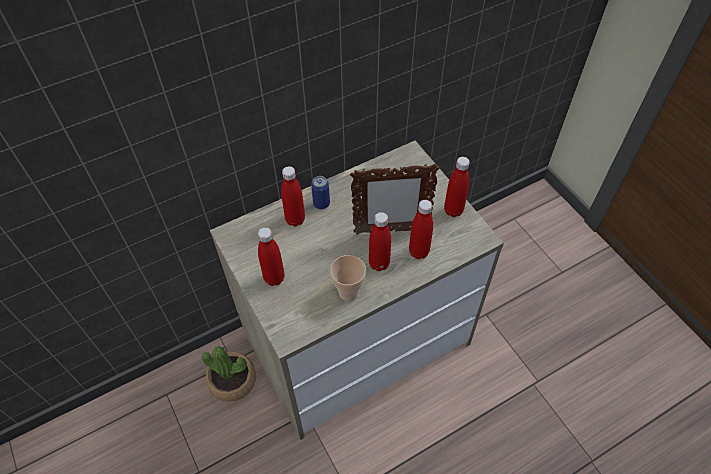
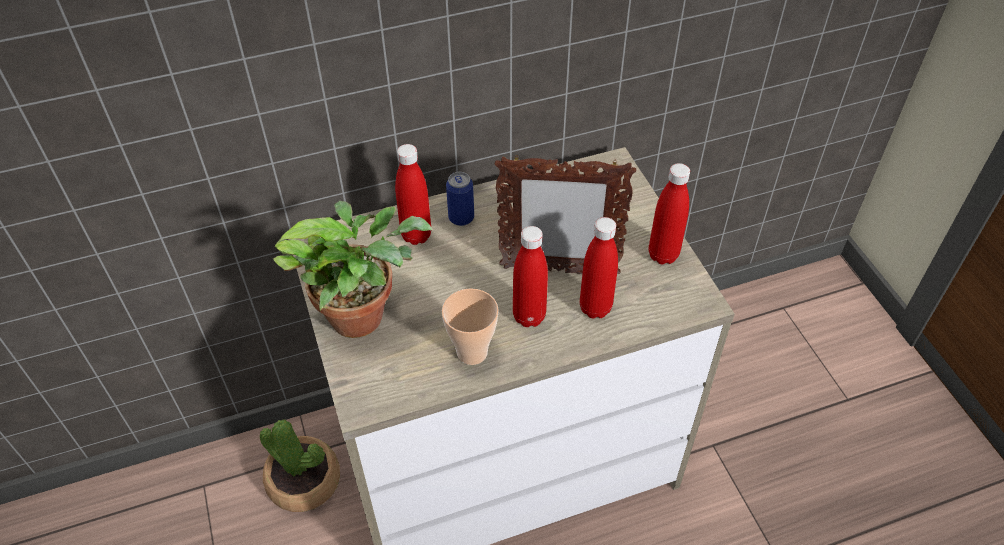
camera: 10 degrees right, 5 degrees down
red bottle [258,227,285,286] -> potted plant [273,201,433,338]

